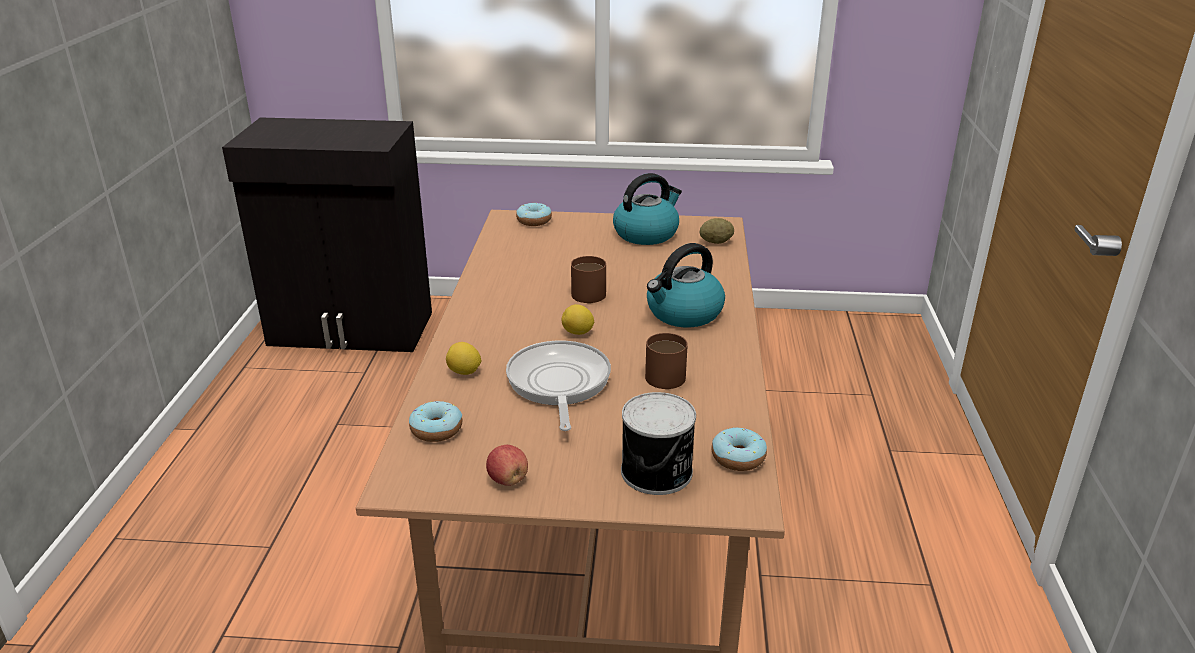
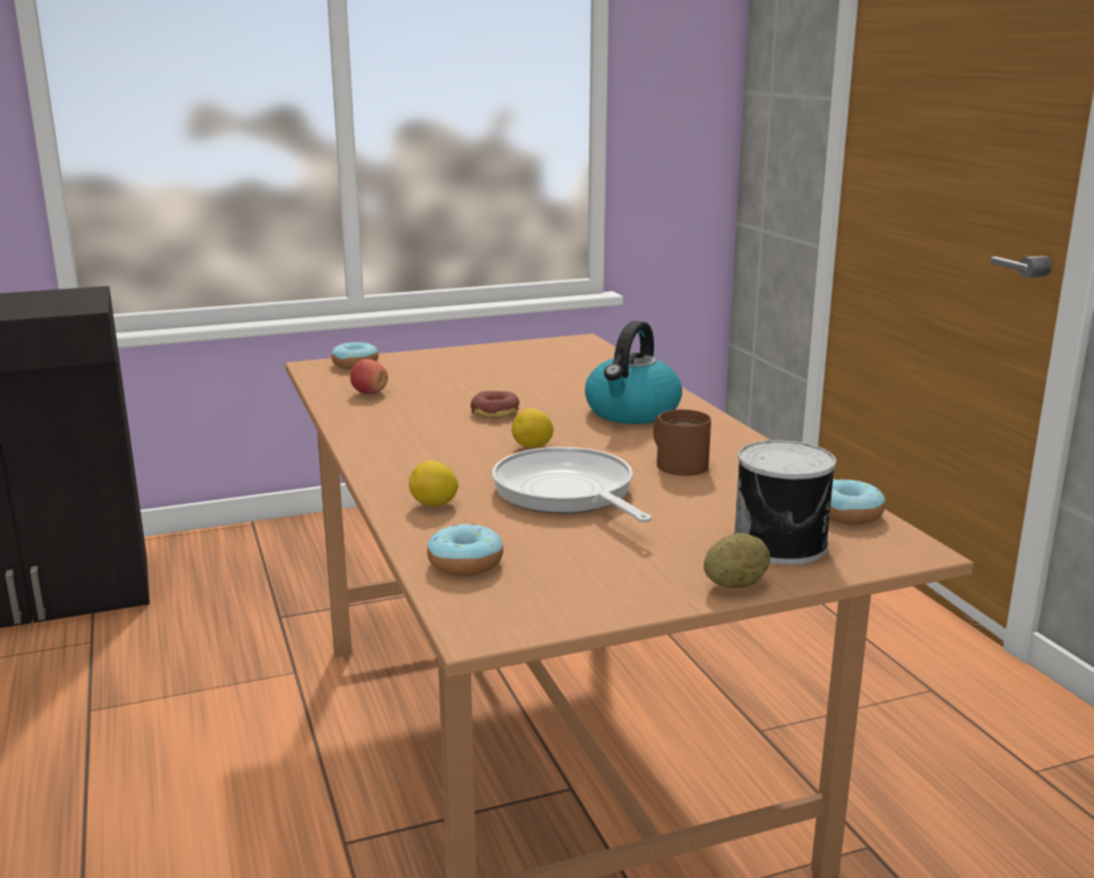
camera: 25 degrees left, 10 degrees down
apple [486,445,528,486] -> apple moved to [350,359,388,394]
brown mug [571,256,606,303] -> donut [470,391,519,418]
kettle [613,173,682,245] -> none
potato [699,218,734,244] -> potato moved to [704,533,770,588]

